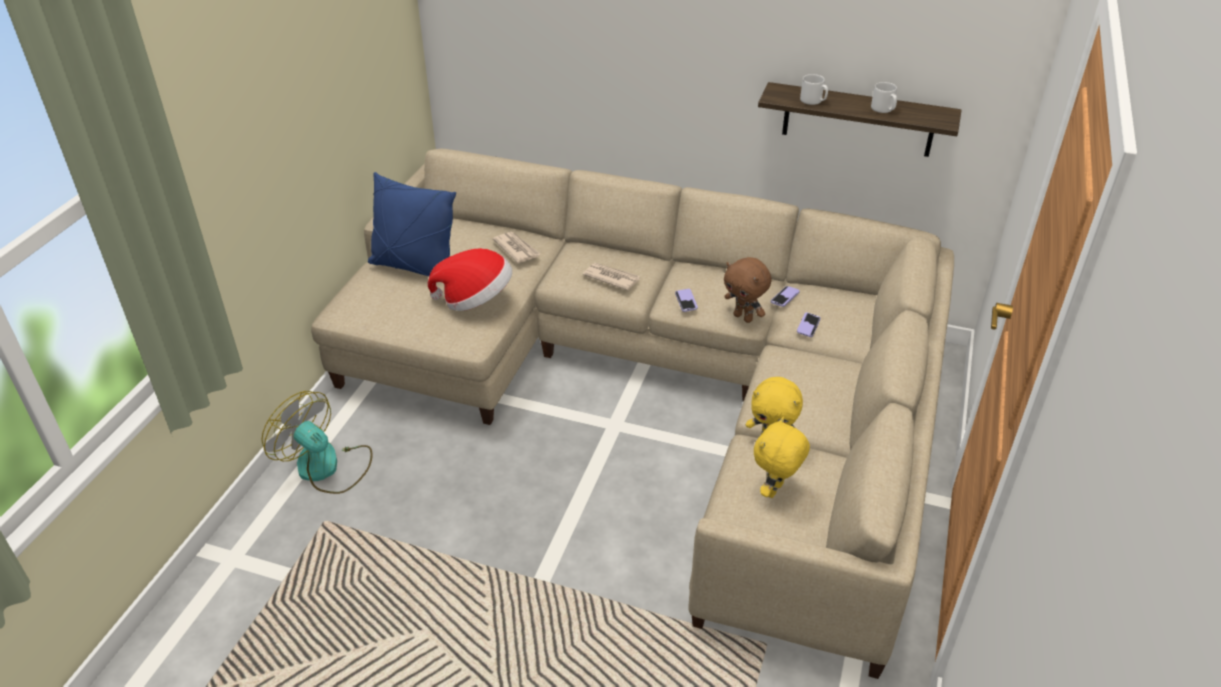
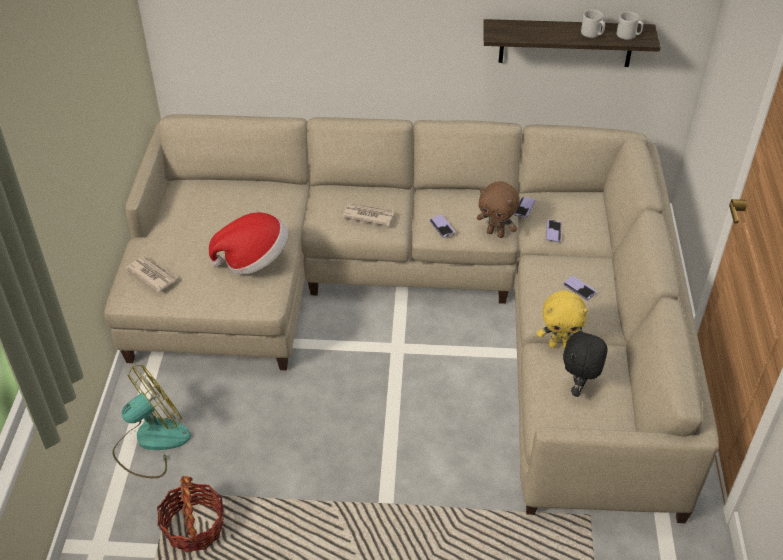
camera: 15 degrees left, 5 degrees up
fan [262,391,372,494] -> fan turned 120 degrees clockwise [112,365,191,478]
blue pillow [368,172,456,276] -> none
newspaper [493,232,540,264] -> newspaper moved to [125,257,179,293]
yellow plush toy [754,417,810,498] -> black plush toy [563,327,607,397]
grey mug [800,74,828,105] -> grey mug moved to [617,12,643,40]
none -> basket [157,476,224,553]
none -> phone [563,276,597,300]

